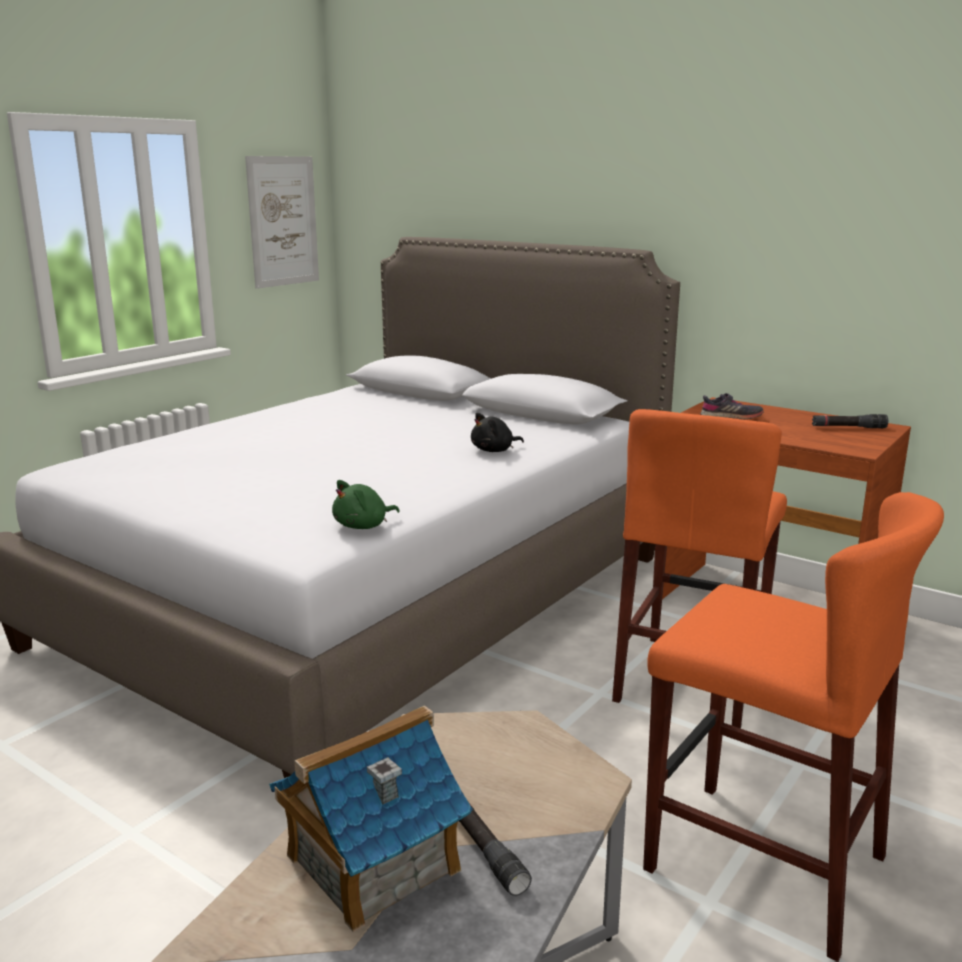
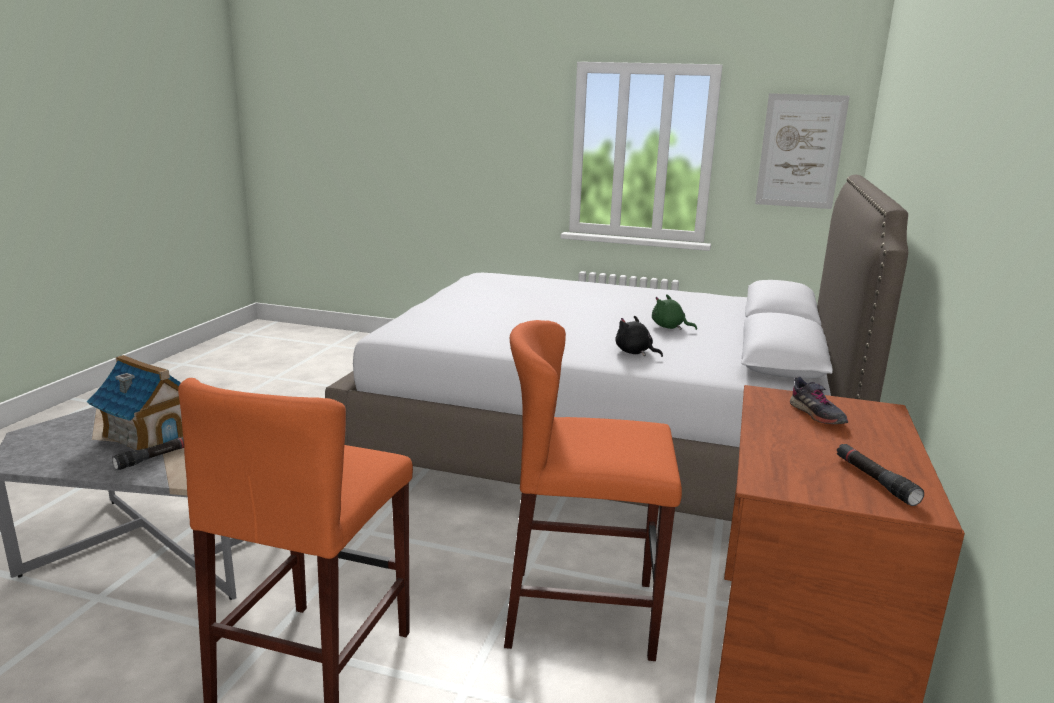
camera: 70 degrees right, 0 degrees up
green plush toy [332,480,400,529] -> green plush toy moved to [652,294,697,330]

